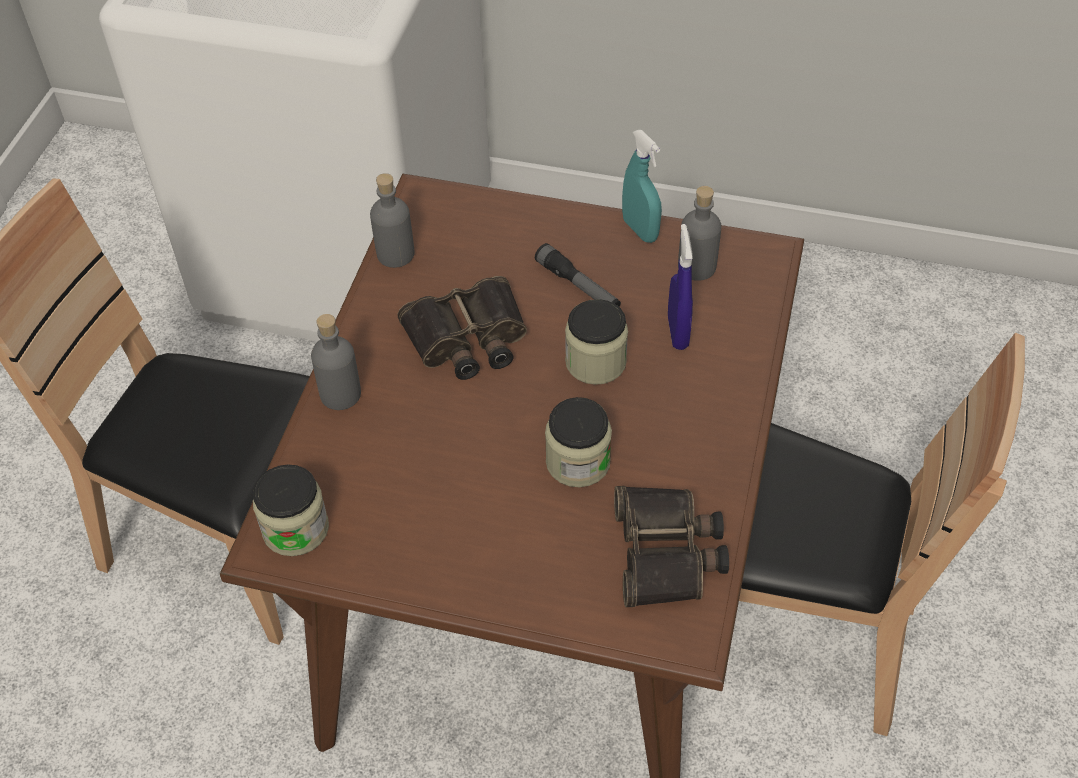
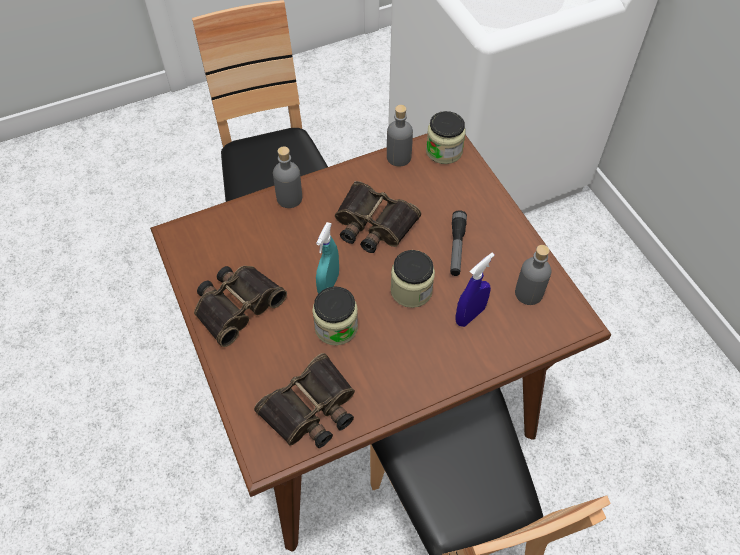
camera: 50 degrees right, 5 degrees up
jar [253,464,329,556] -> jar moved to [426,111,466,164]
turquoise spray bottle [622,130,662,243] -> turquoise spray bottle moved to [316,222,339,294]
none -> binoculars [194,266,287,347]

